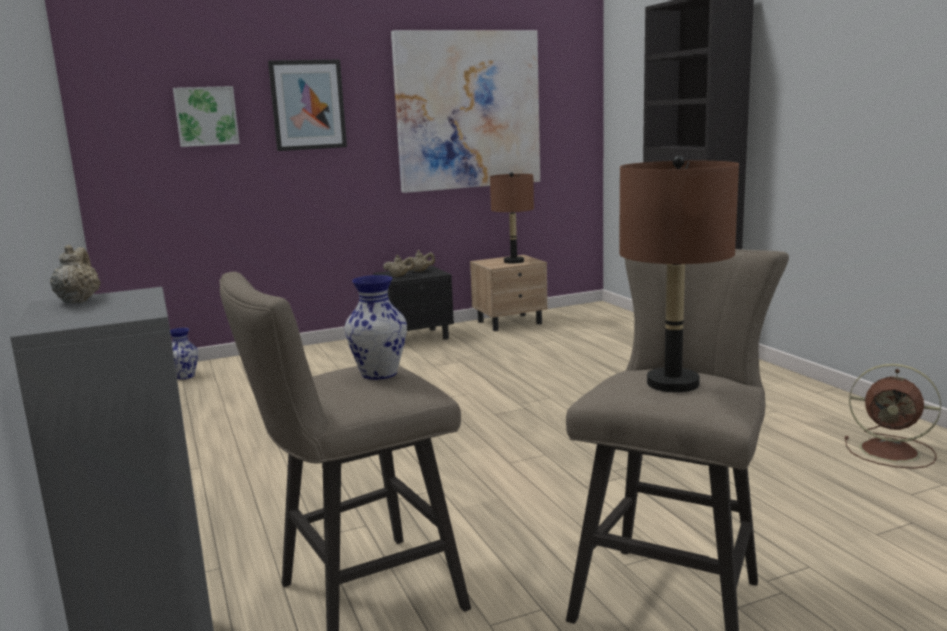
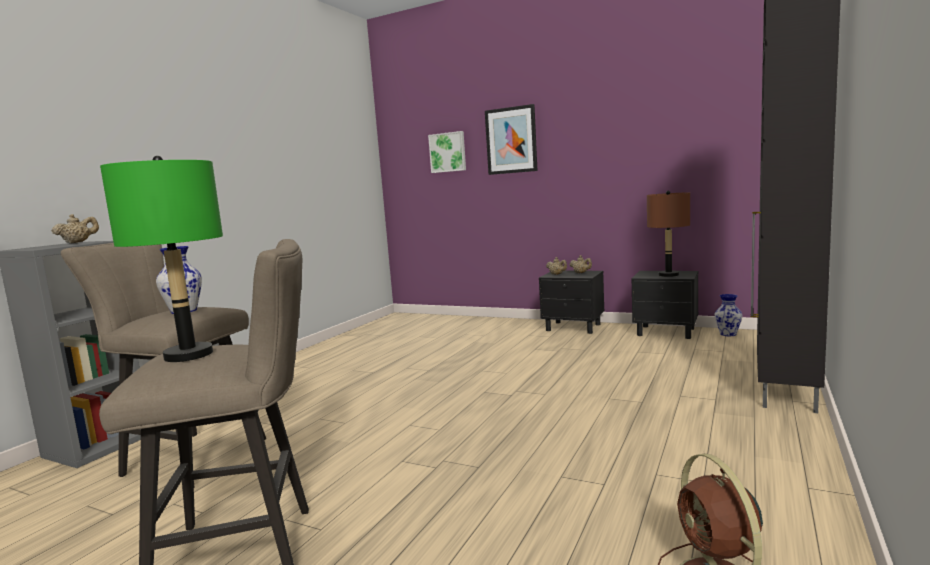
camera: 50 degrees right, 5 degrees down
vase [170,328,198,379] -> vase moved to [715,294,742,336]
picture [391,30,540,193] -> none
beige nightstand [470,255,548,331] -> black nightstand [631,271,699,339]
brown table lamp [619,155,739,392] -> green table lamp [100,156,223,362]

